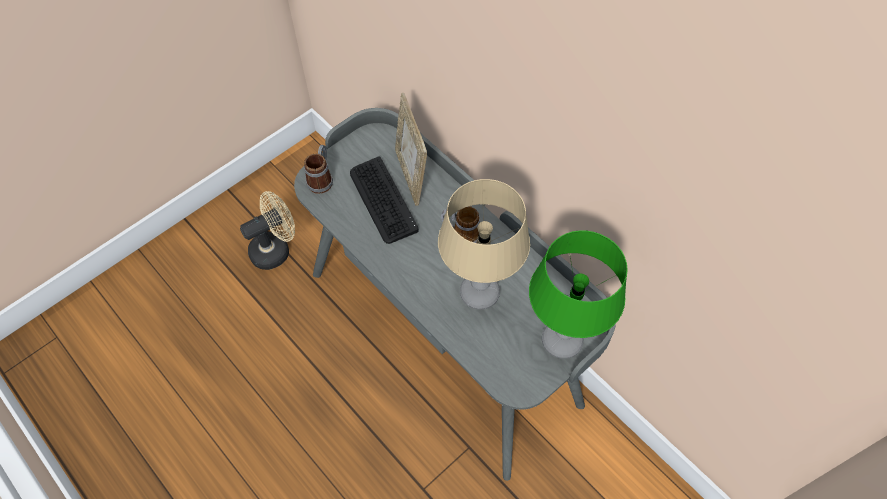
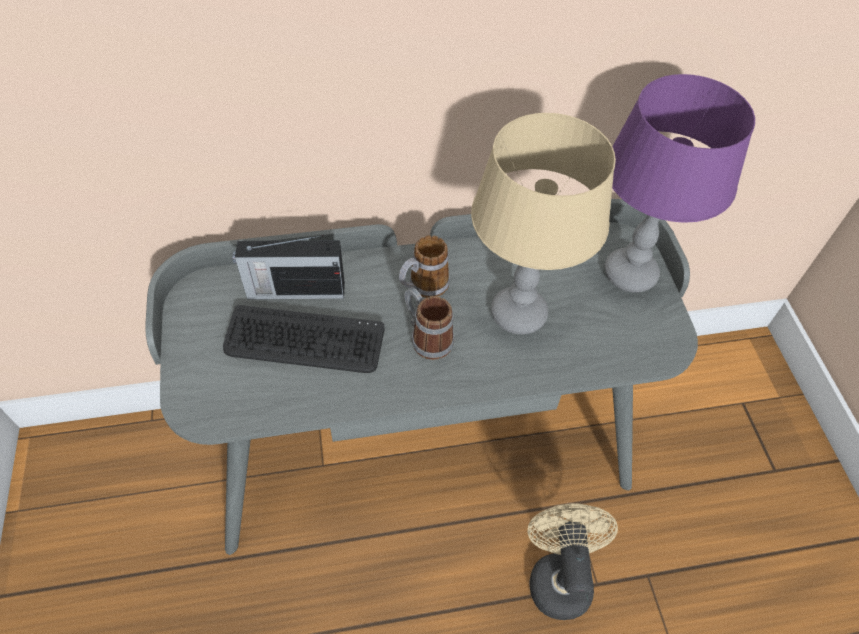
camera: 60 degrees left, 5 degrees down
beige fan [240,191,295,270] -> beige fan moved to [527,503,618,620]
mug [304,145,333,194] -> mug moved to [404,287,454,360]
picture frame [395,93,427,206] -> radio [232,235,345,300]
green table lamp [529,230,628,359] -> purple table lamp [604,74,755,293]

